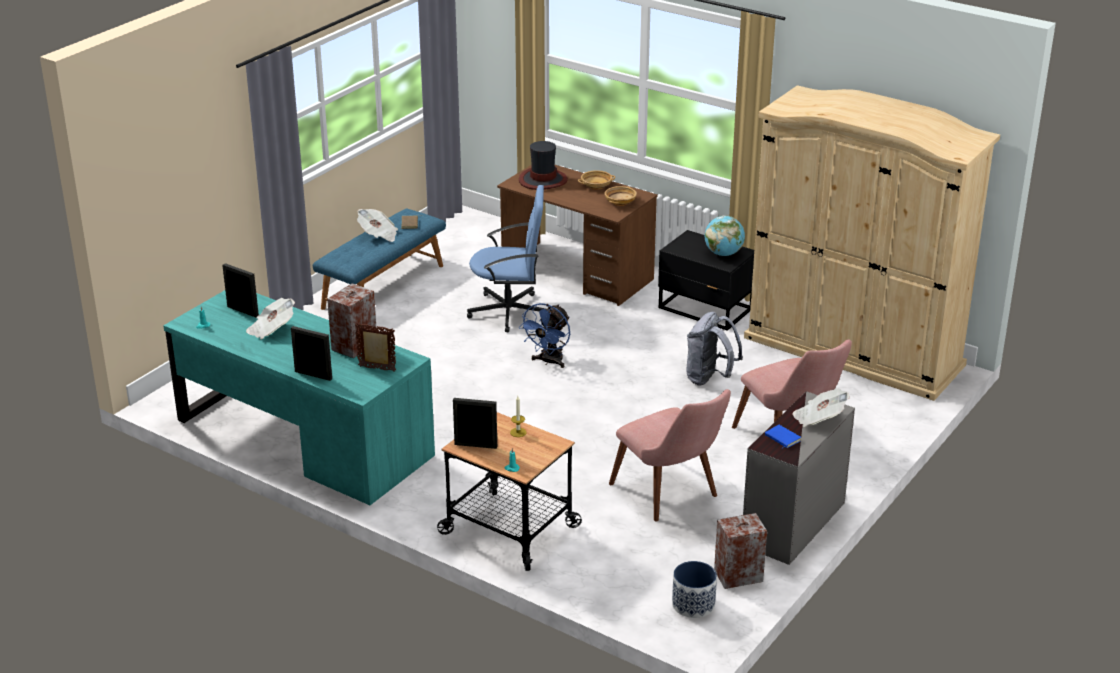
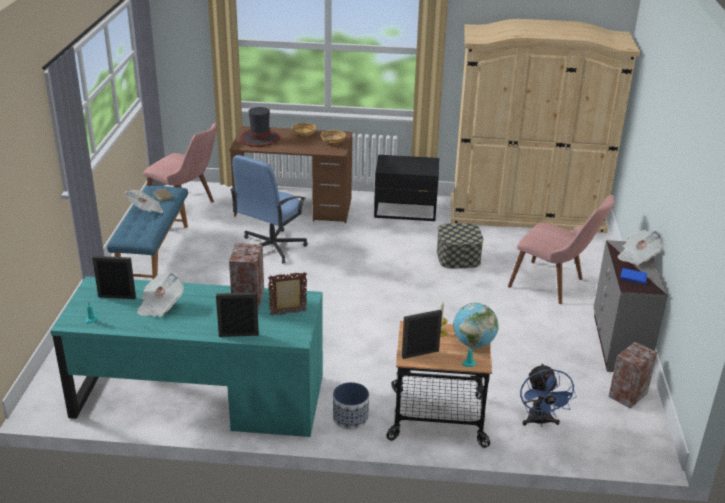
camera: 30 degrees left, 0 degrees up
blue office chair [467,185,547,332] -> blue office chair turned 150 degrees clockwise [230,155,308,263]
blue fan [519,303,570,368] -> blue fan moved to [520,363,577,427]
pink chair [609,389,731,521] -> pink chair moved to [143,123,218,203]
planter [672,561,717,618] -> planter moved to [333,382,369,430]
grey backpack [686,312,743,385] -> storage box [437,223,484,269]
globe [705,216,745,256] -> globe moved to [453,303,499,348]

